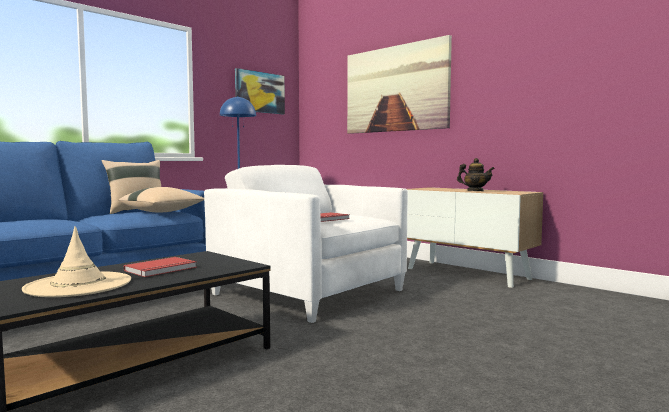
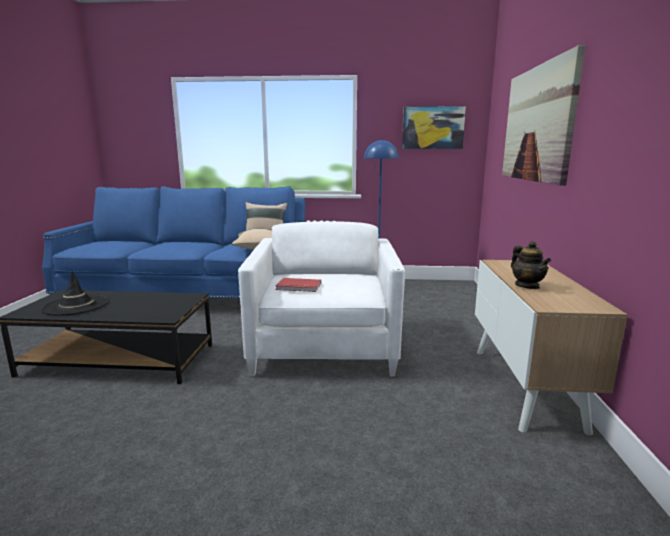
camera: 50 degrees right, 10 degrees up
beige hat [22,226,131,297] -> black hat [41,271,109,316]
red book [124,257,197,277] -> none

